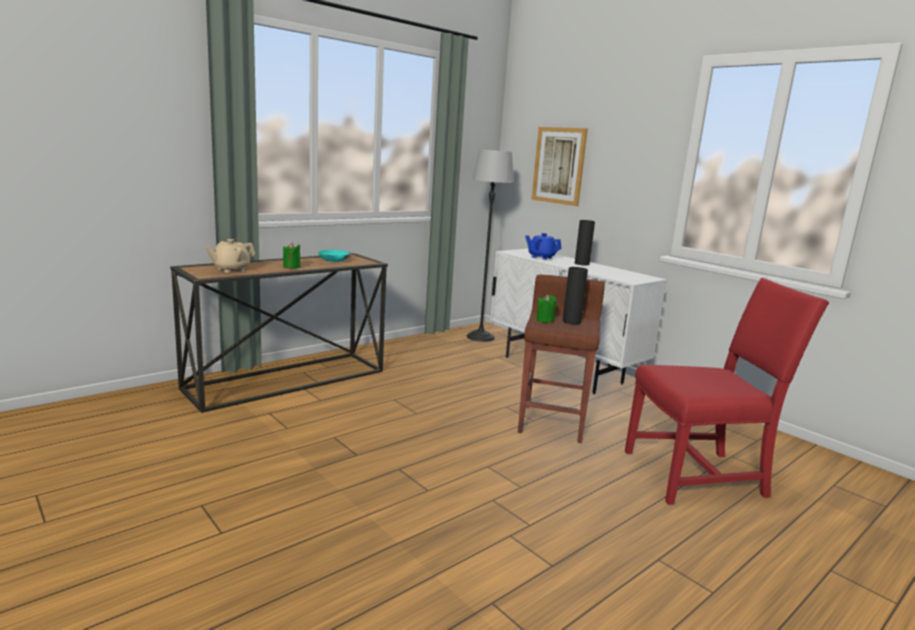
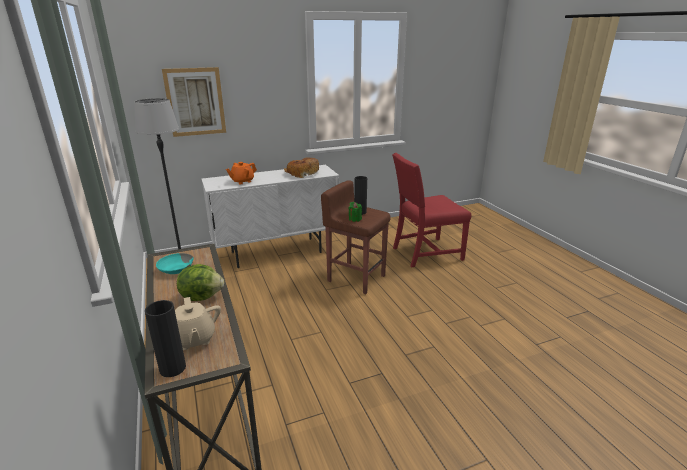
camera: 70 degrees left, 10 degrees up
green candle [283,243,301,269] -> lettuce [177,264,224,301]
blue teapot [525,233,562,260] -> orange teapot [226,162,257,185]
black vase [575,220,595,265] -> black vase moved to [145,300,186,377]
red chair [625,278,829,505] -> red chair turned 120 degrees counterclockwise [392,153,471,267]
none -> bread [284,158,319,178]

